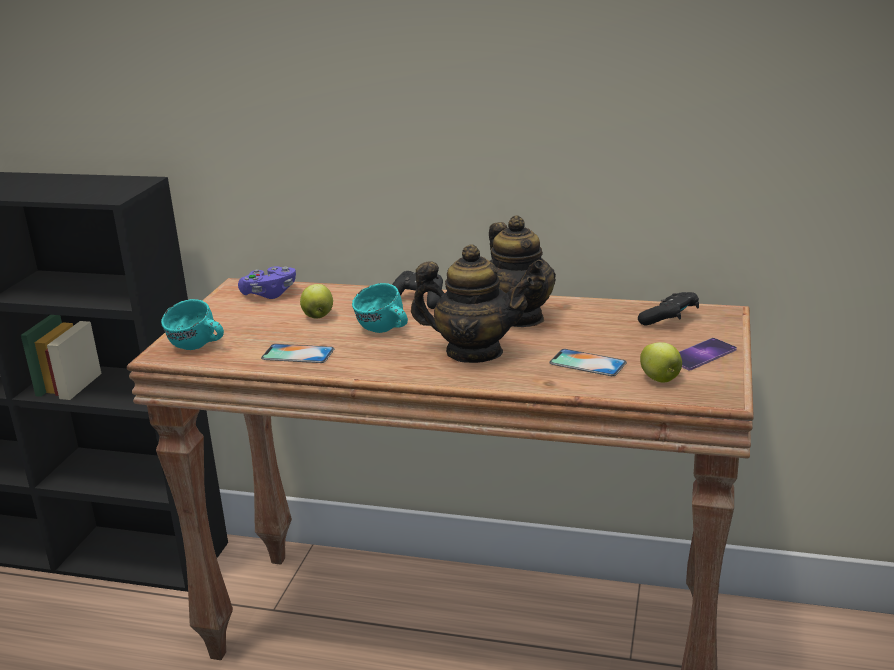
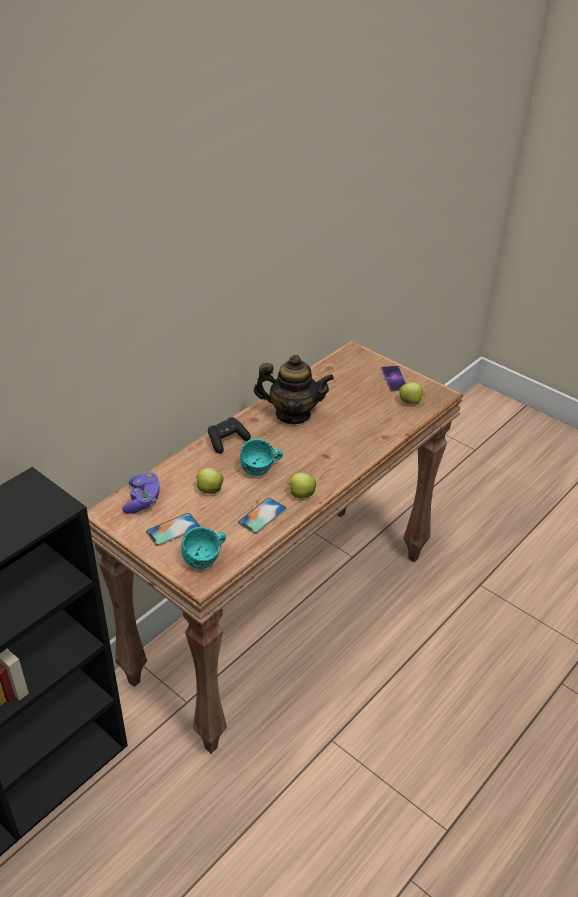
camera: 65 degrees left, 15 degrees up
teapot [411,244,534,363] -> none
phone [549,349,627,376] -> phone moved to [146,513,200,546]
black game controller [638,292,699,325] -> none
none -> apple [287,473,316,499]

